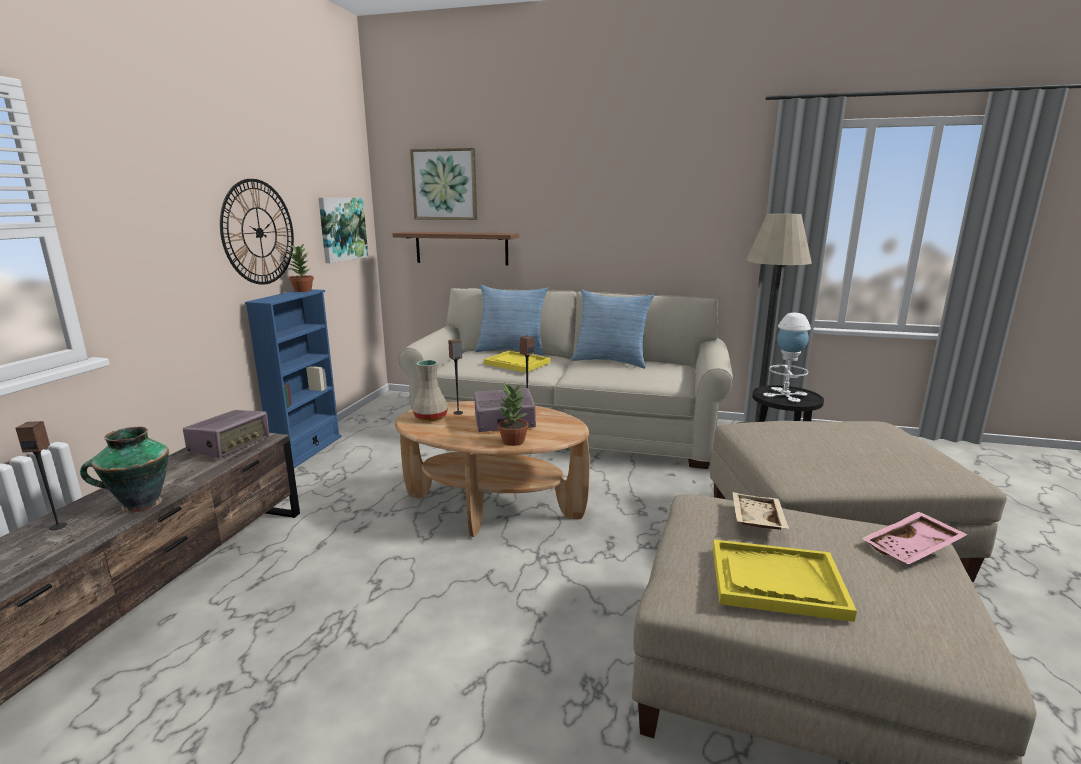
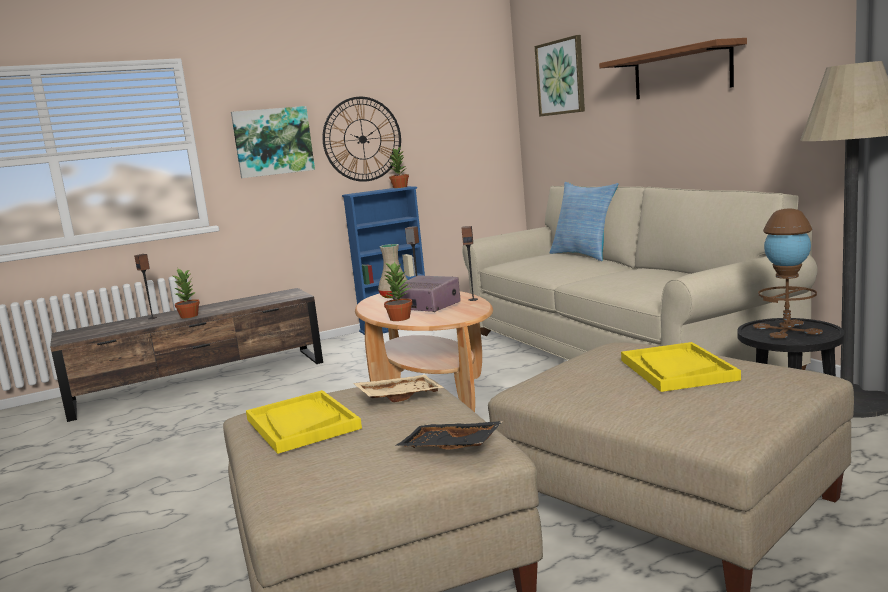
camera: 50 degrees right, 5 degrees down
vase [80,427,169,513] -> potted plant [173,269,200,318]
radio [183,410,269,458] -> none
picture [318,198,368,263] -> picture moved to [231,106,315,178]
shelf [392,232,519,265] -> shelf moved to [599,38,747,99]
yellow tray [484,351,550,372] -> yellow tray moved to [621,342,741,392]
pillow [572,290,654,368] -> none
white table lamp [763,313,811,402] -> brown table lamp [753,209,823,338]
pink tray [861,512,968,564] -> black tray [395,421,503,450]

